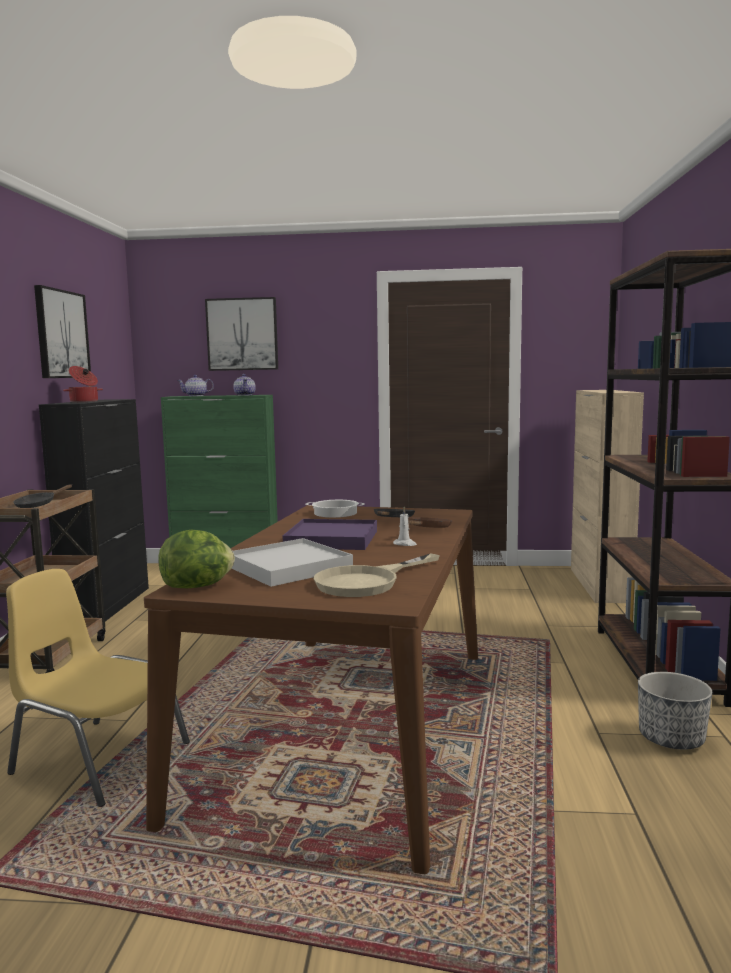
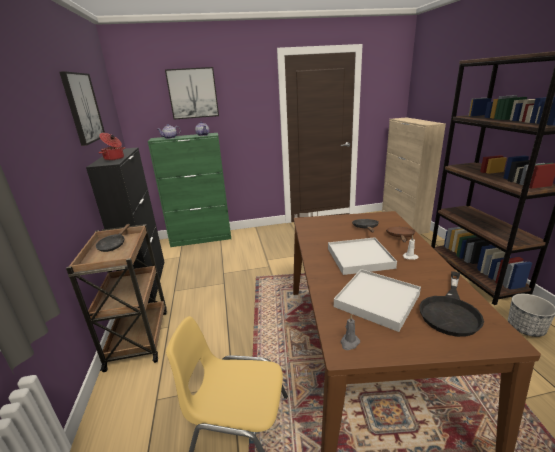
camera: 15 degrees left, 15 degrees up
lettuce [159,530,235,588] -> grey candle [341,314,360,350]
purple tray [283,519,377,550] -> white tray [328,237,397,275]
cooking pot [306,500,365,518] -> none
beige frying pan [313,553,440,597] -> black frying pan [419,271,484,337]

